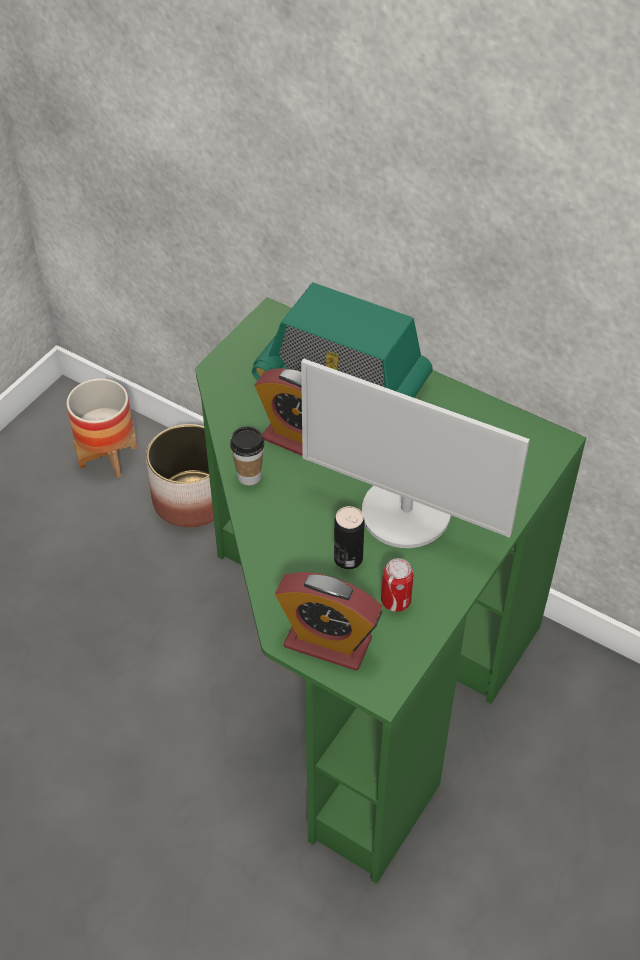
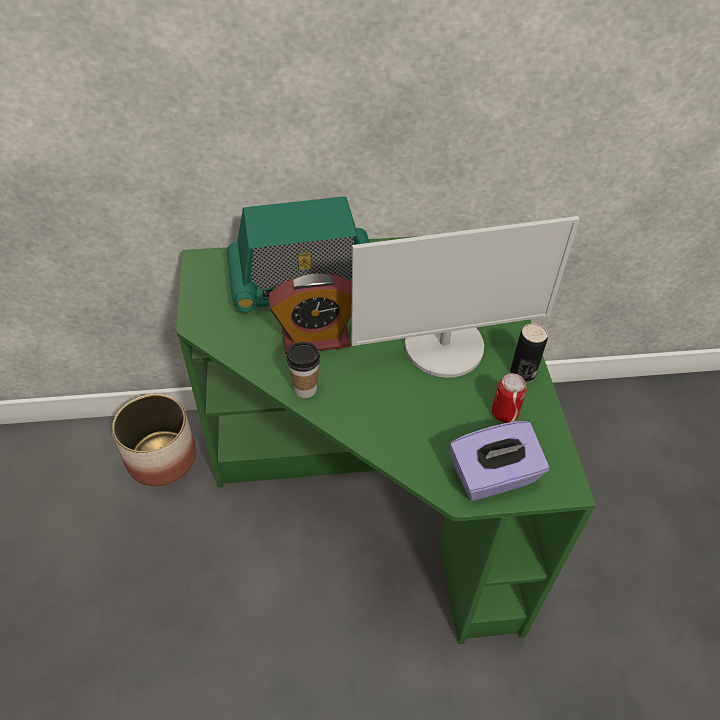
camera: 40 degrees left, 0 degrees up
planter [66,378,137,478] -> none
alarm clock [275,572,382,671] -> purple tissue box [450,421,549,501]
can [334,506,365,569] -> can moved to [510,323,548,382]

